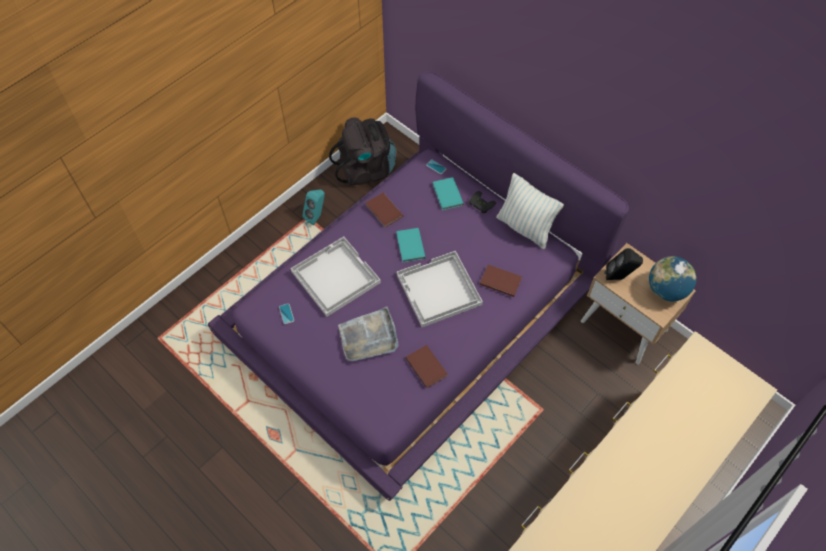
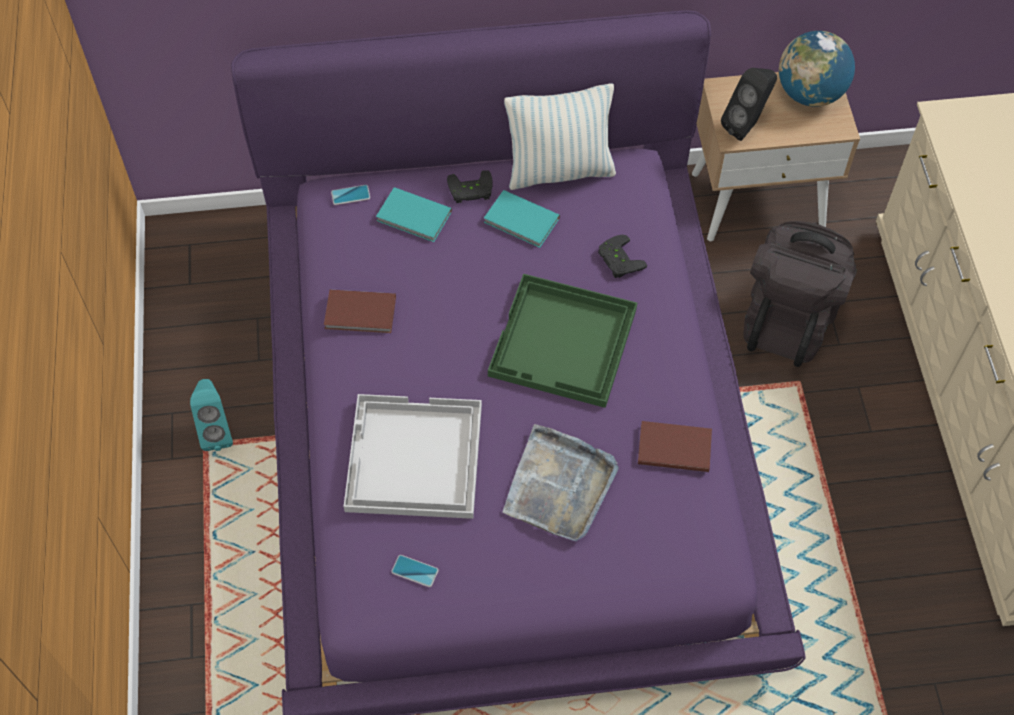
camera: 50 degrees left, 0 degrees up
black backpack [329,117,396,186] -> black backpack moved to [744,221,857,367]
turquoise book [396,228,426,262] -> turquoise book moved to [484,190,560,248]
white tray [397,251,483,327] -> green tray [488,274,637,408]
brown book [480,265,522,297] -> black game controller [598,235,647,278]

